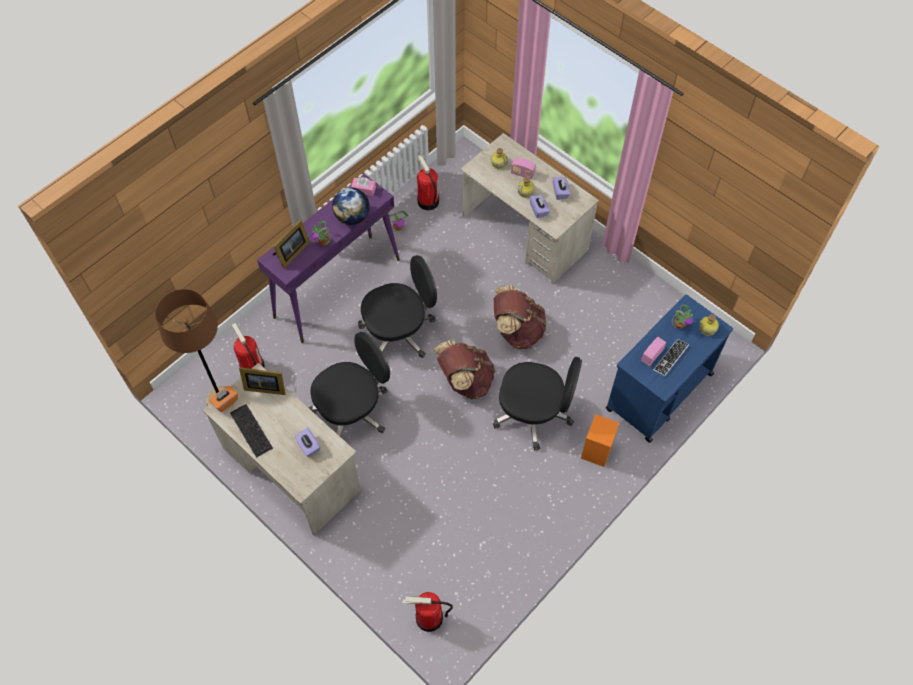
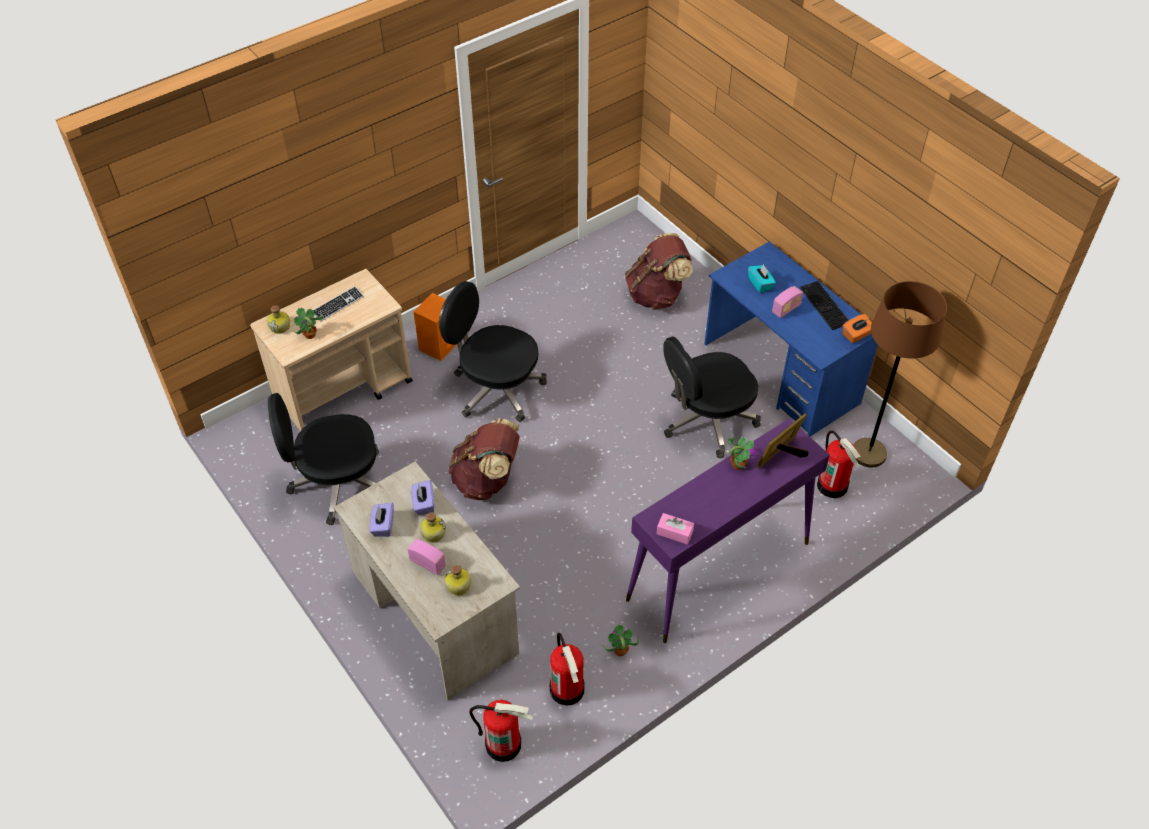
camera: 170 degrees left, 10 degrees down
beige desk [203,363,361,535] -> blue desk [704,241,878,437]
picture frame [239,367,285,395] -> none
purple tissue box [295,428,320,457] -> turquoise tissue box [748,264,776,293]
globe [332,188,370,225] -> none
black office chair [358,255,437,358] -> black office chair moved to [268,393,379,525]
fire extinguisher [402,592,453,632] -> fire extinguisher moved to [469,700,533,762]
brown backpack [435,340,496,399] -> brown backpack moved to [625,233,693,310]
blue cart [606,294,733,443] -> beige cart [250,269,413,431]
radio [641,337,666,366] -> radio moved to [772,286,803,318]

